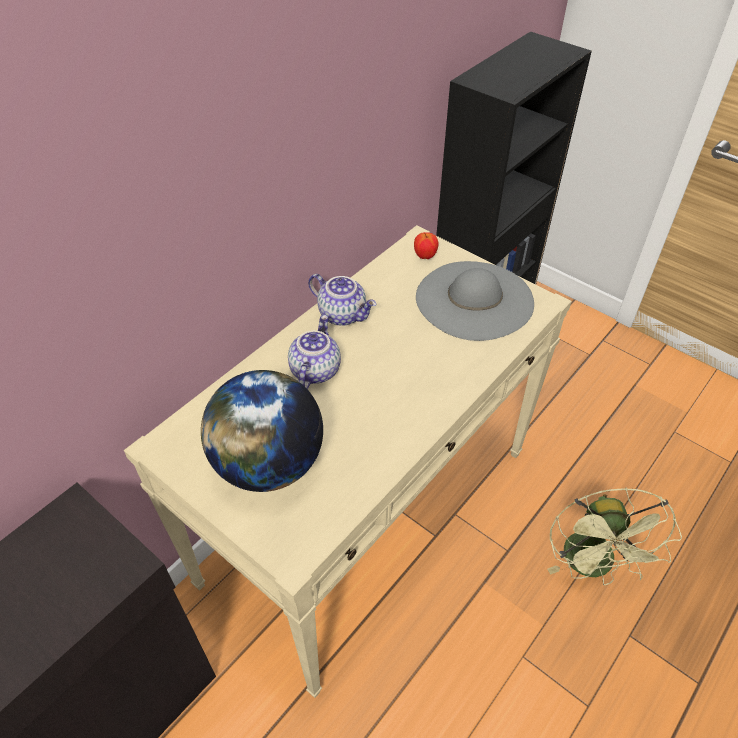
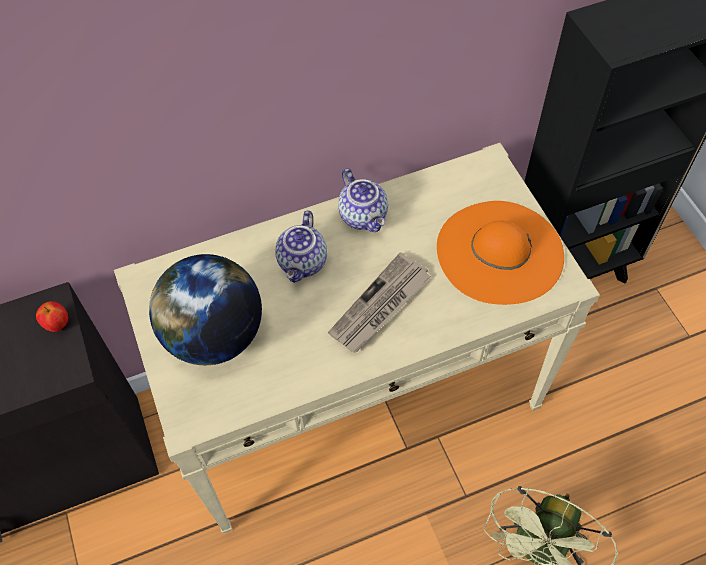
camera: 30 degrees right, 10 degrees up
teapot [288,315,341,389] -> teapot turned 150 degrees clockwise [275,211,327,283]
apple [414,232,439,259] -> apple moved to [36,301,68,332]
grey hat [416,261,534,341] -> orange hat [437,201,564,305]
none -> newspaper [328,252,431,353]

